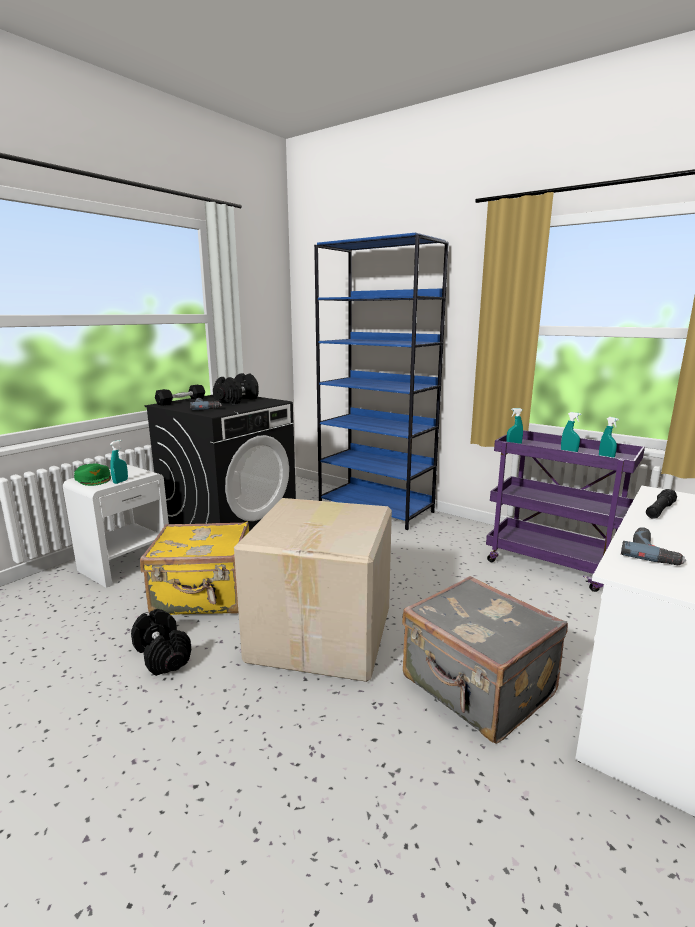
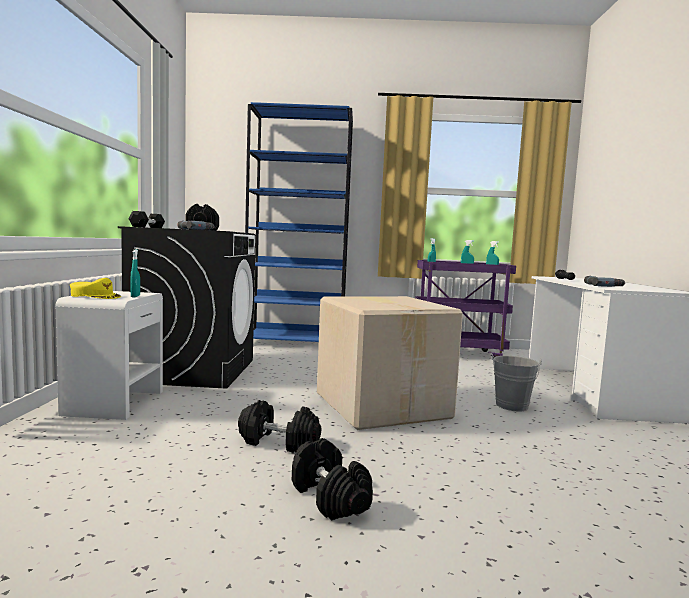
camera: 35 degrees left, 10 degrees down
green cap [74,464,111,486] -> yellow cap [70,278,121,299]
yellow suitcase [140,521,249,615] -> none
grey suitcase [402,576,568,744] -> grey bucket [492,354,542,411]
none -> black dumbbell [292,438,373,520]

